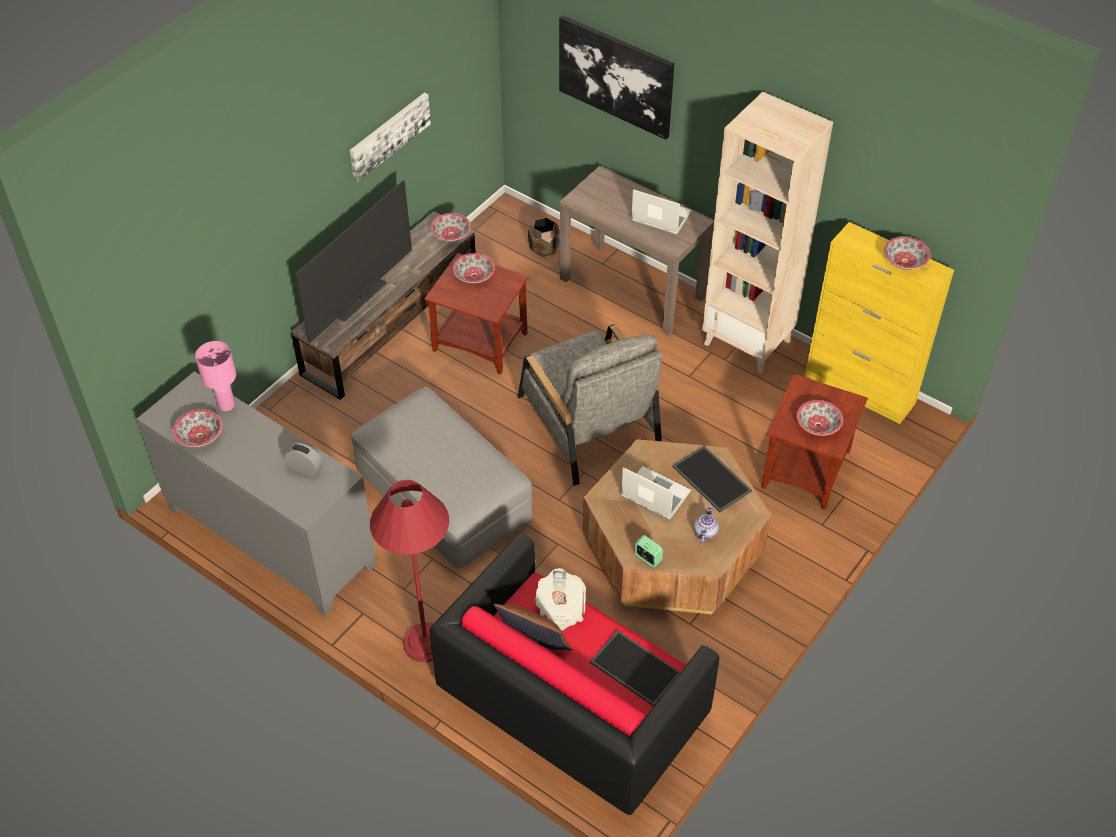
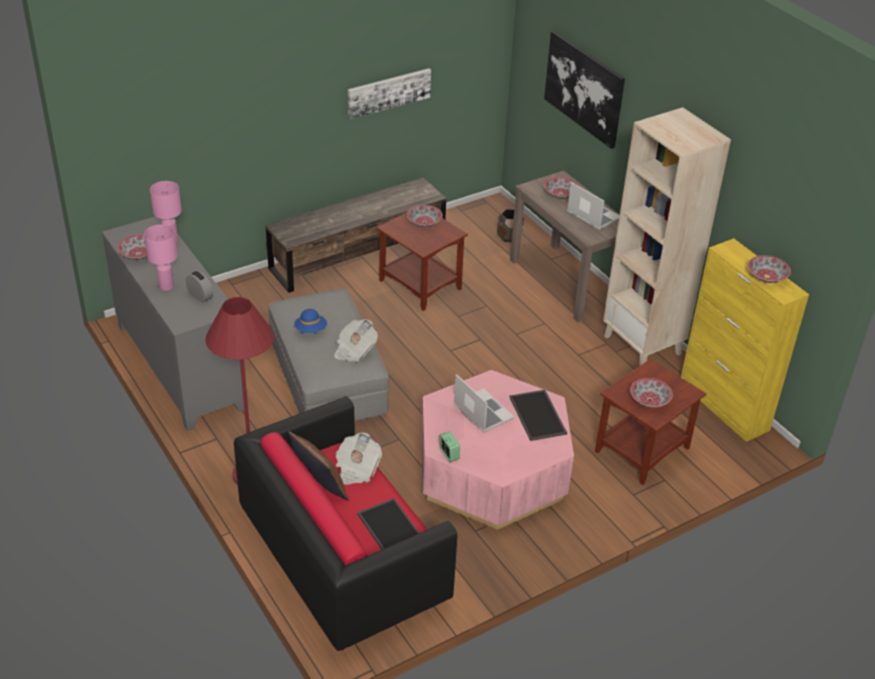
camera: 20 degrees right, 10 degrees down
television [295,180,412,343] -> none
bowl [431,213,471,242] -> bowl moved to [544,177,579,199]
grey armchair [518,324,662,486] -> none
brown coffee table [583,439,771,614] -> pink coffee table [421,370,574,530]
teapot [694,506,719,543] -> none
none -> pink table lamp [144,225,178,291]
none -> blue hat [294,309,327,333]
none -> newspaper [334,319,378,362]

